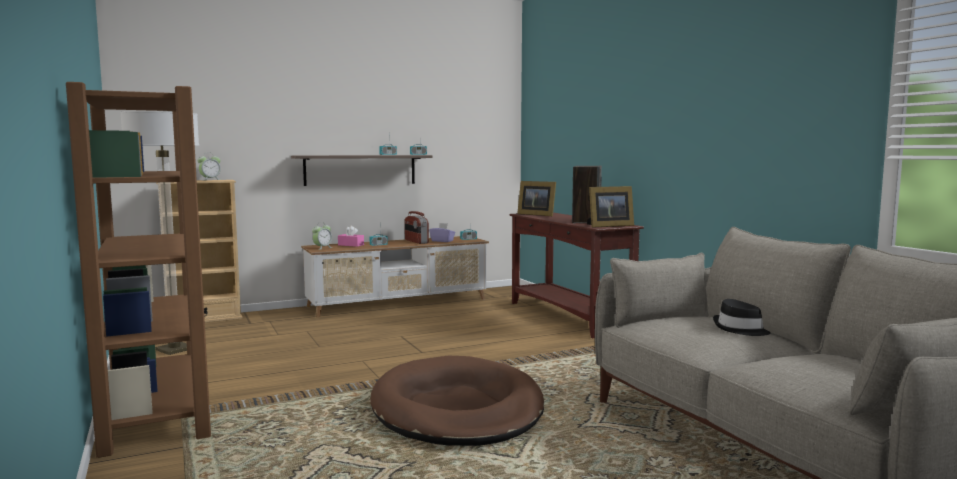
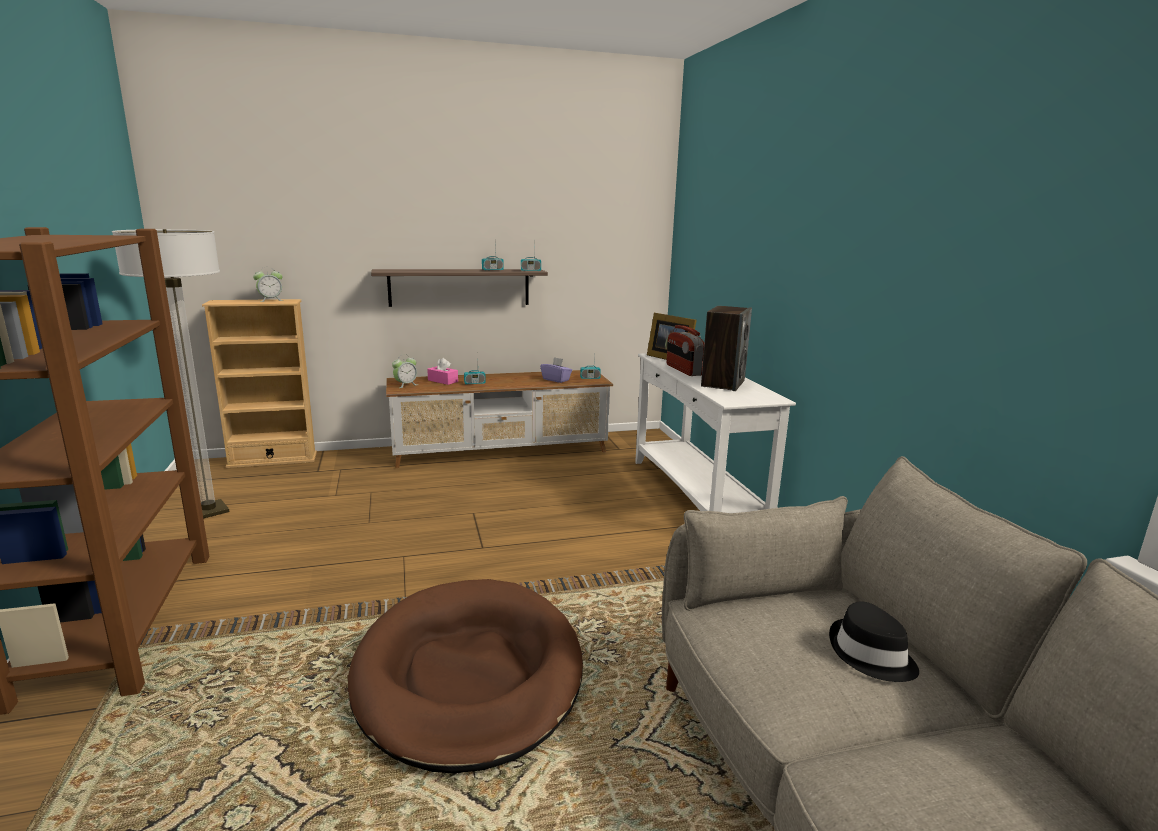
camera: 10 degrees right, 10 degrees up
radio [405,211,429,244] -> radio moved to [666,325,704,376]
brown console table [510,212,644,338] -> white console table [635,353,796,513]
picture frame [587,186,634,228] -> none

